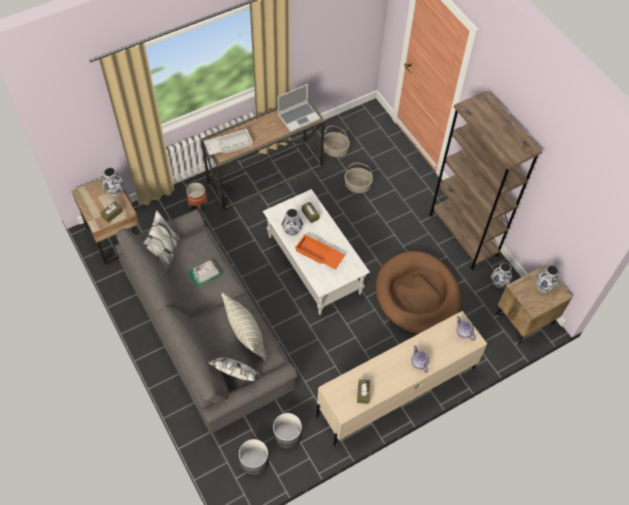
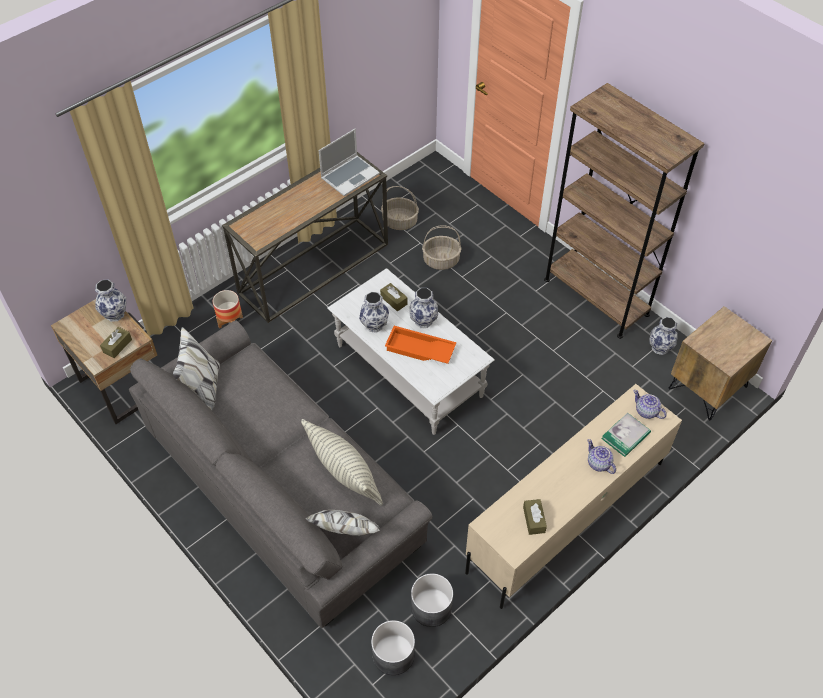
camera: 10 degrees left, 5 degrees down
book [187,260,221,287] -> book moved to [602,413,651,457]
white tray [204,129,253,155] -> none
brown dog bed [376,251,461,335] -> none
vase [536,265,559,293] -> vase moved to [410,288,438,328]

